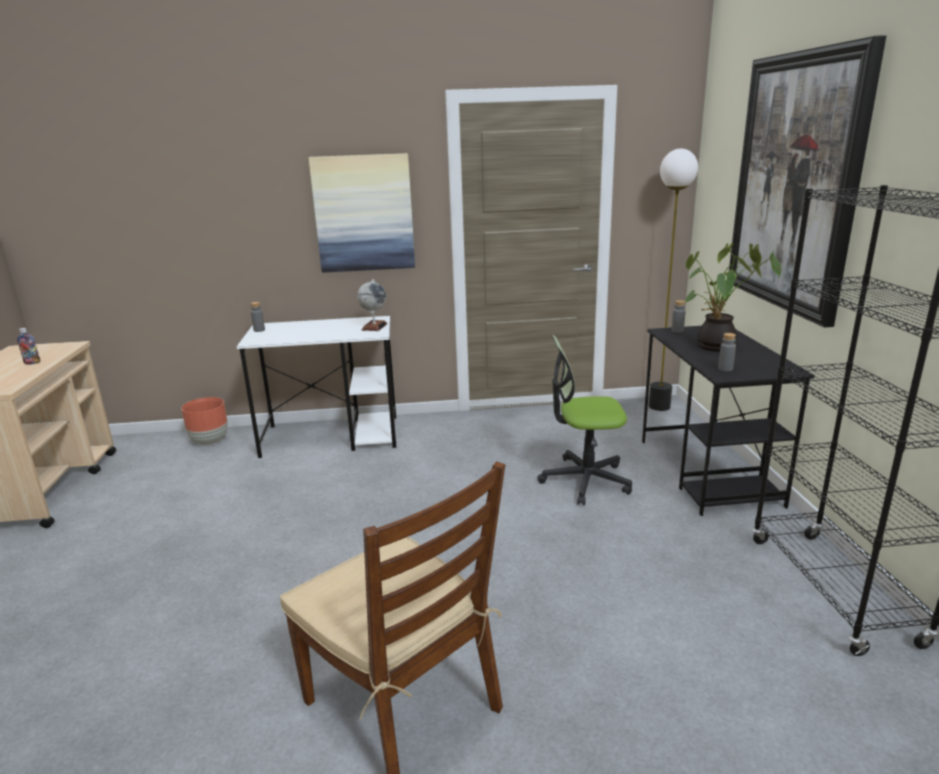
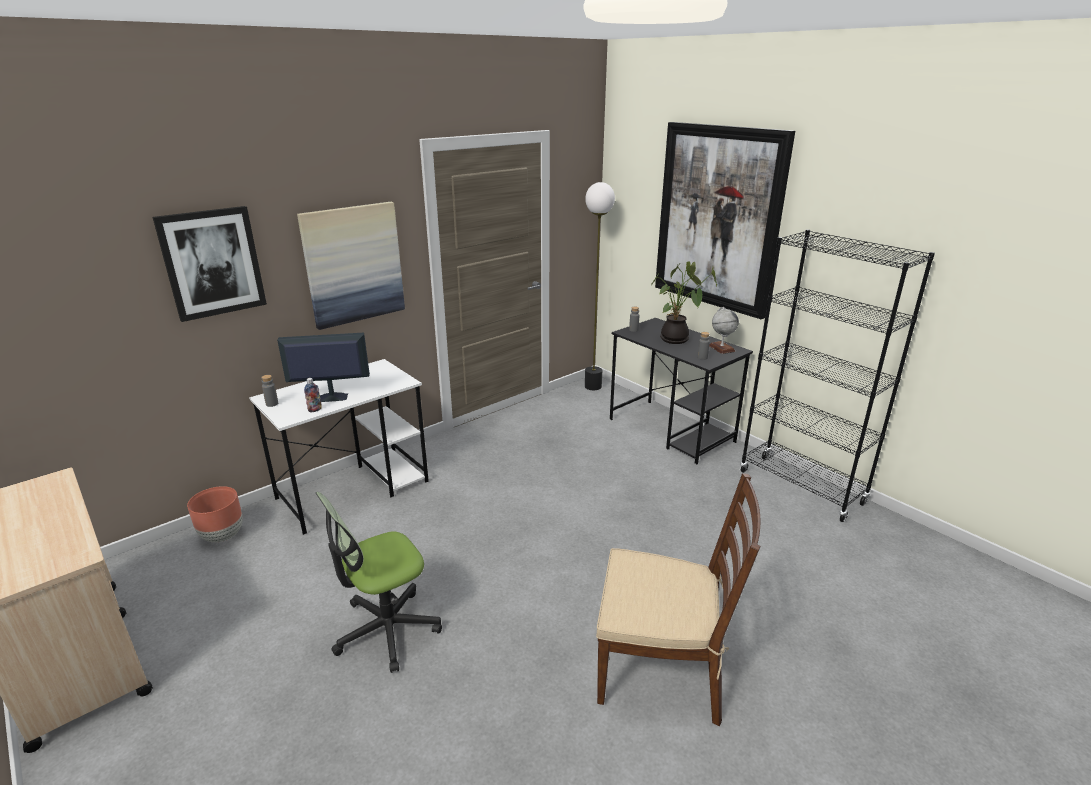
camera: 35 degrees left, 5 degrees up
bottle [17,328,40,365] -> bottle moved to [304,378,322,413]
globe [357,279,387,331] -> globe moved to [709,307,739,354]
office chair [537,335,632,505] -> office chair moved to [316,492,442,673]
none -> picture [153,206,267,322]
none -> monitor [277,333,370,402]

